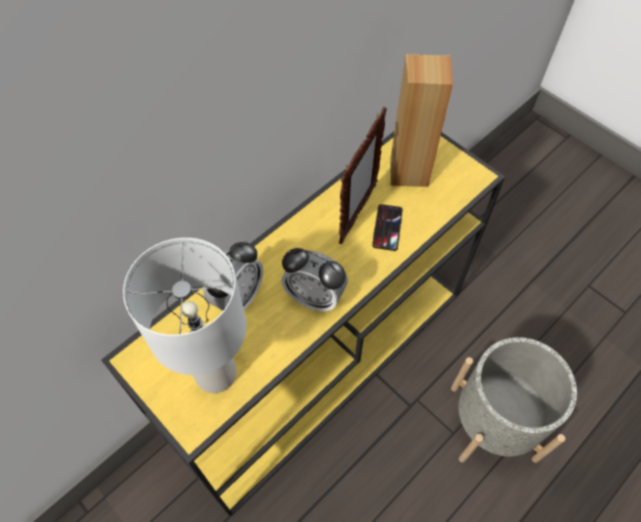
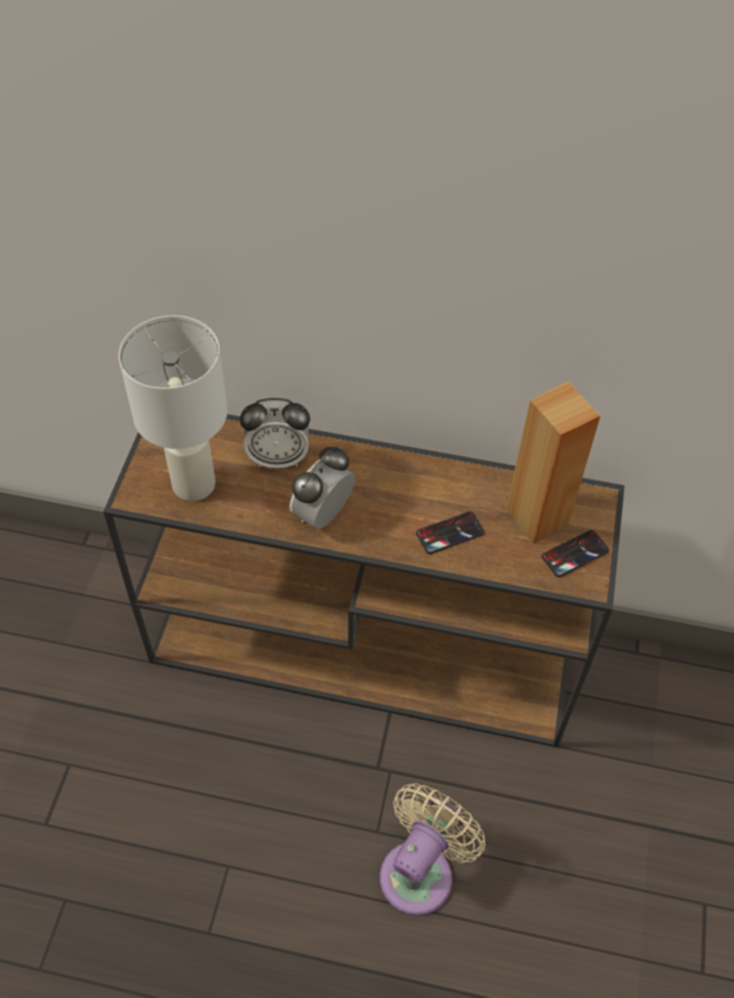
camera: 55 degrees right, 5 degrees down
yellow console table [101,131,505,517] -> brown console table [103,414,625,747]
alarm clock [281,248,348,312] -> alarm clock turned 45 degrees clockwise [290,447,355,529]
picture frame [339,107,387,244] -> none
grey planter [451,337,577,463] -> beige fan [380,783,485,916]
none -> phone [542,530,609,577]

